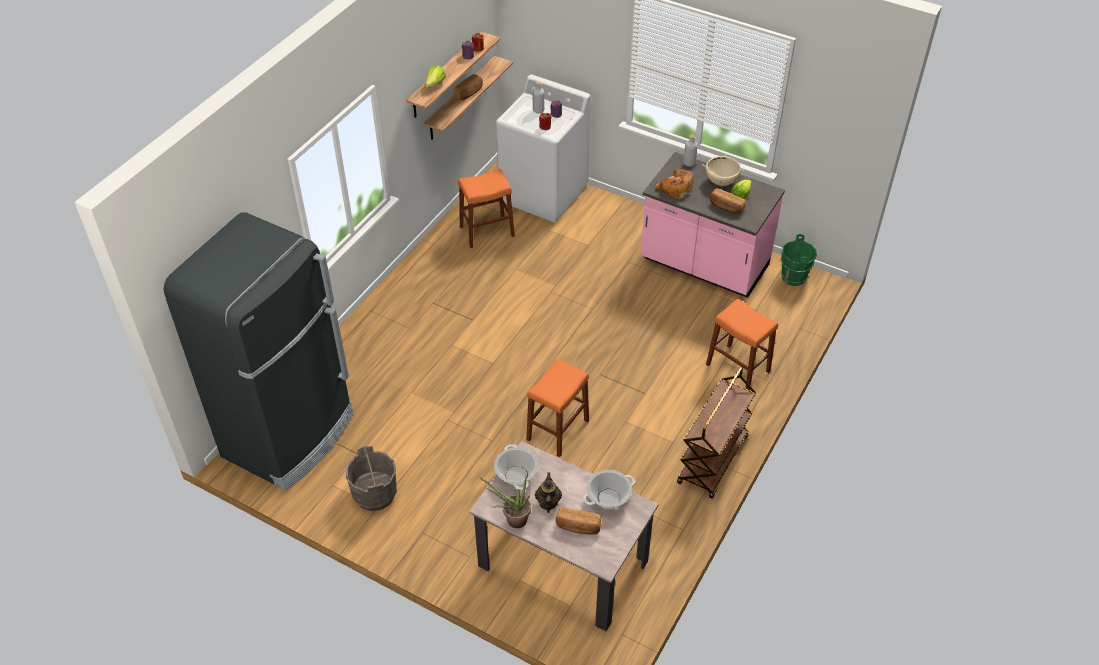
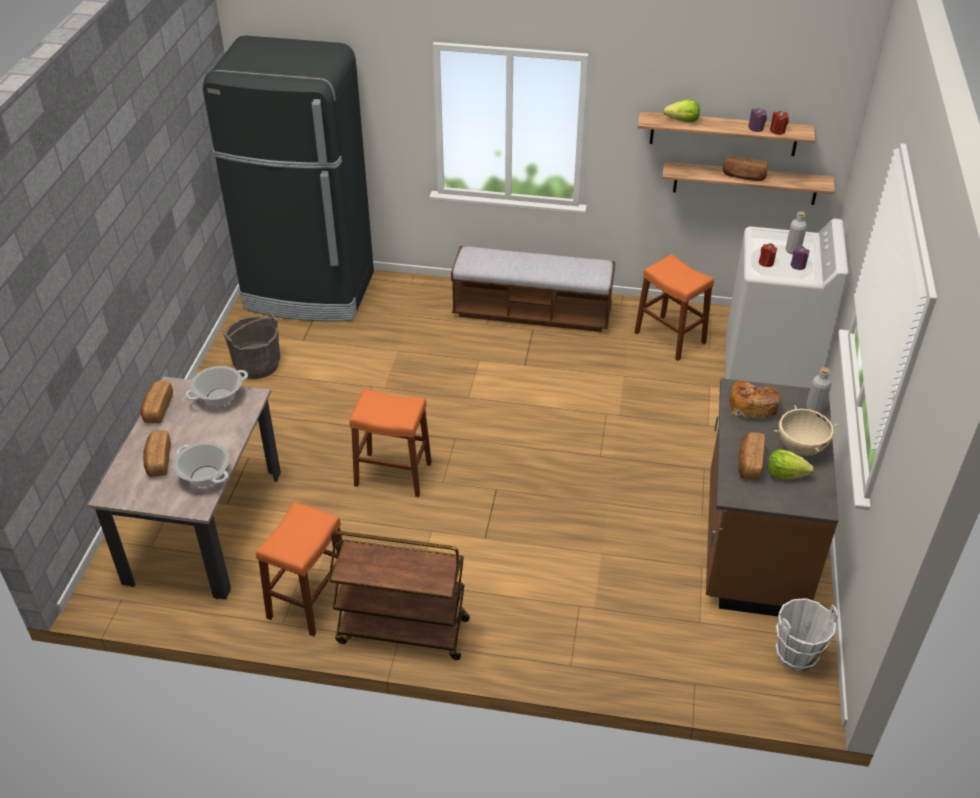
camera: 70 degrees right, 5 degrees down
potted plant [479,477,531,528] -> bread [141,381,173,424]
teapot [535,472,562,513] -> none
pink counter [640,152,785,298] -> brown counter [706,378,839,617]
orange stool [706,299,778,390] -> orange stool moved to [256,502,342,637]
green bucket [781,234,817,286] -> white bucket [776,598,838,672]
none -> bench [451,246,616,332]

